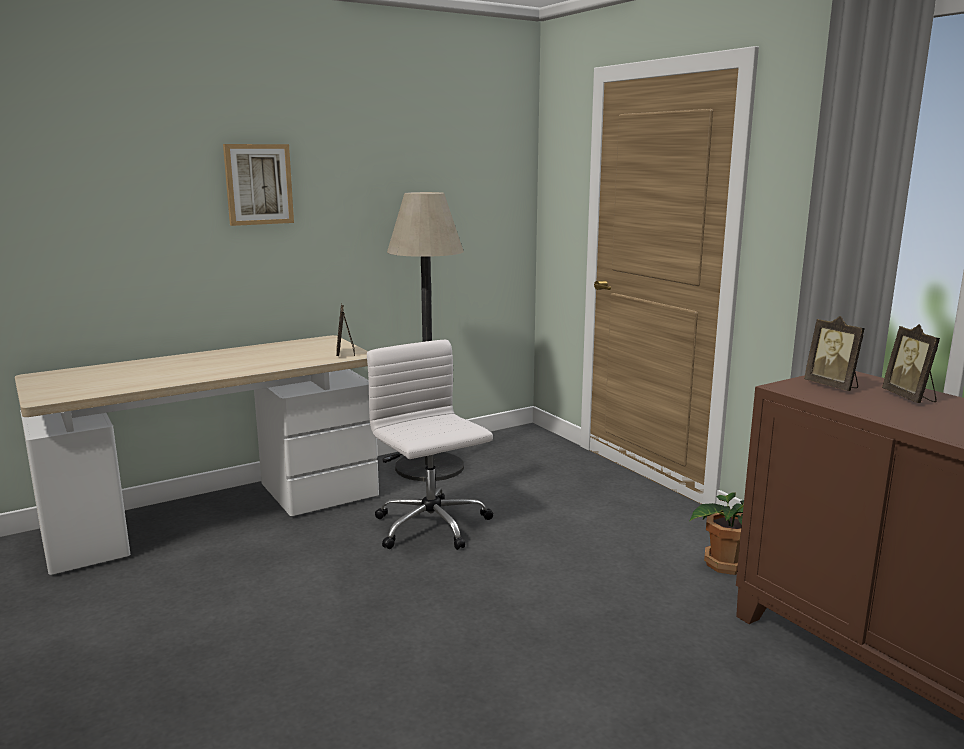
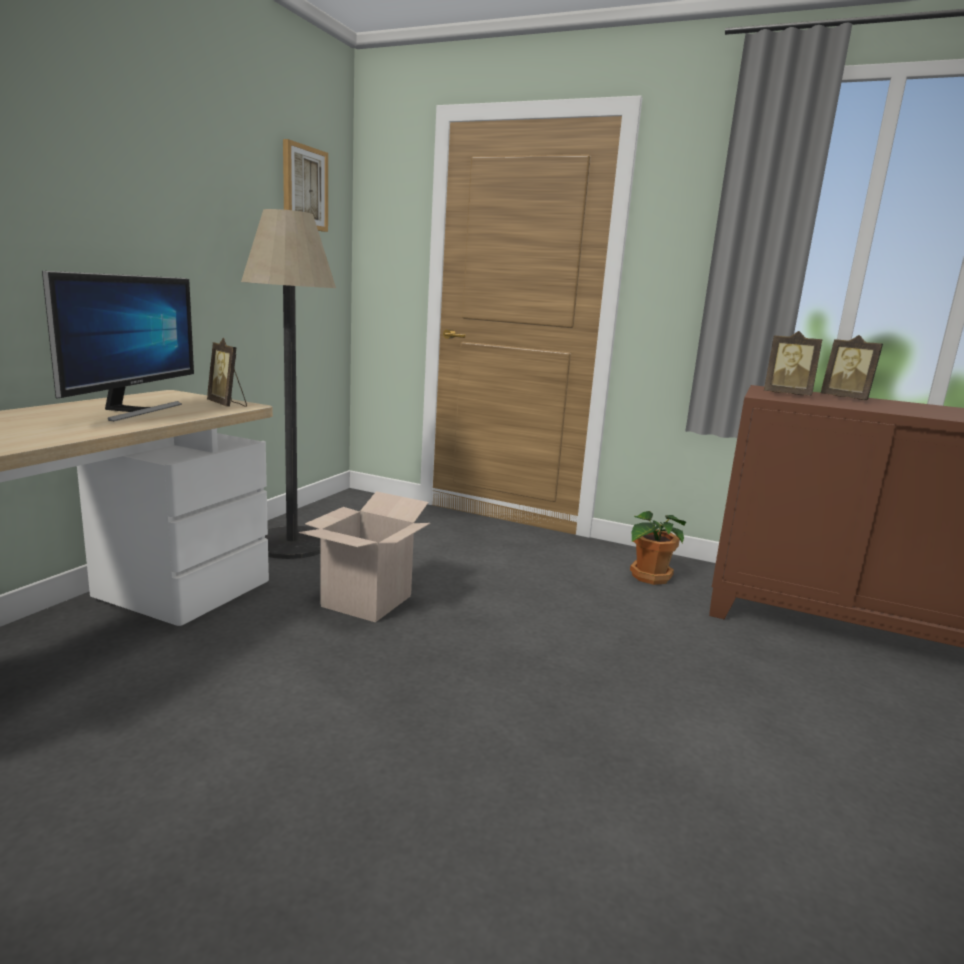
camera: 35 degrees left, 0 degrees up
picture [223,144,294,226] -> picture moved to [283,139,328,232]
white office chair [367,340,493,550] -> cardboard box [299,491,431,623]
none -> monitor [42,271,194,421]

